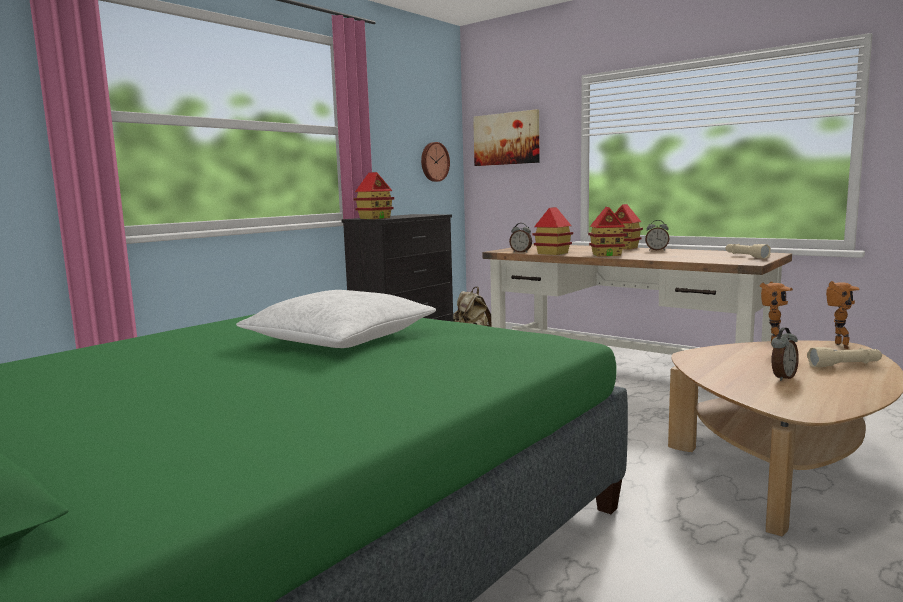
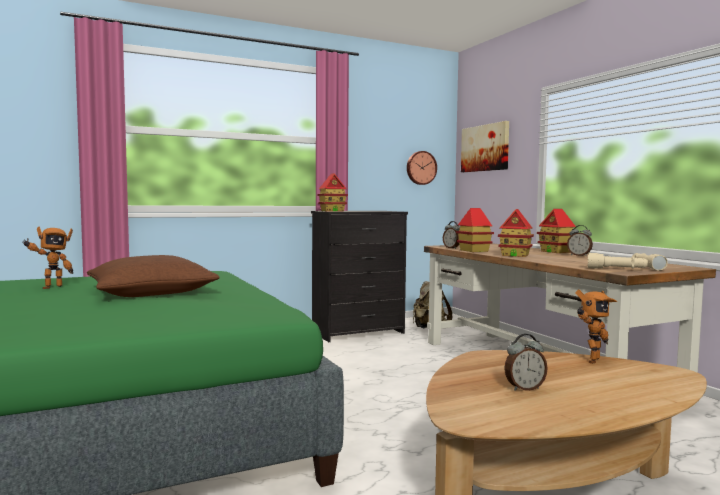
camera: 25 degrees right, 5 degrees down
white pillow [236,290,436,348] -> brown pillow [87,255,220,297]
beige flashlight [807,347,882,367] -> beige flashlight moved to [587,253,648,269]
toy robot [826,281,860,349] -> toy robot moved to [22,226,73,289]

